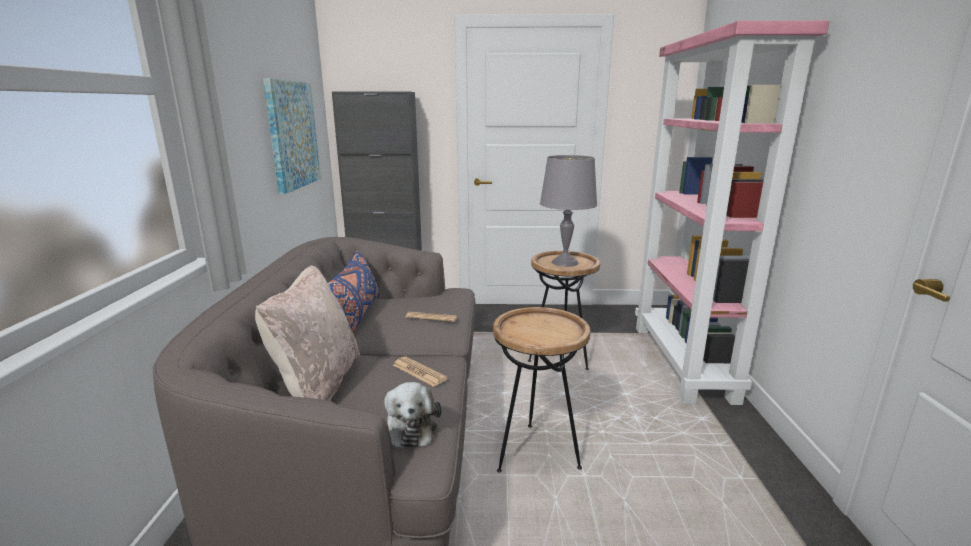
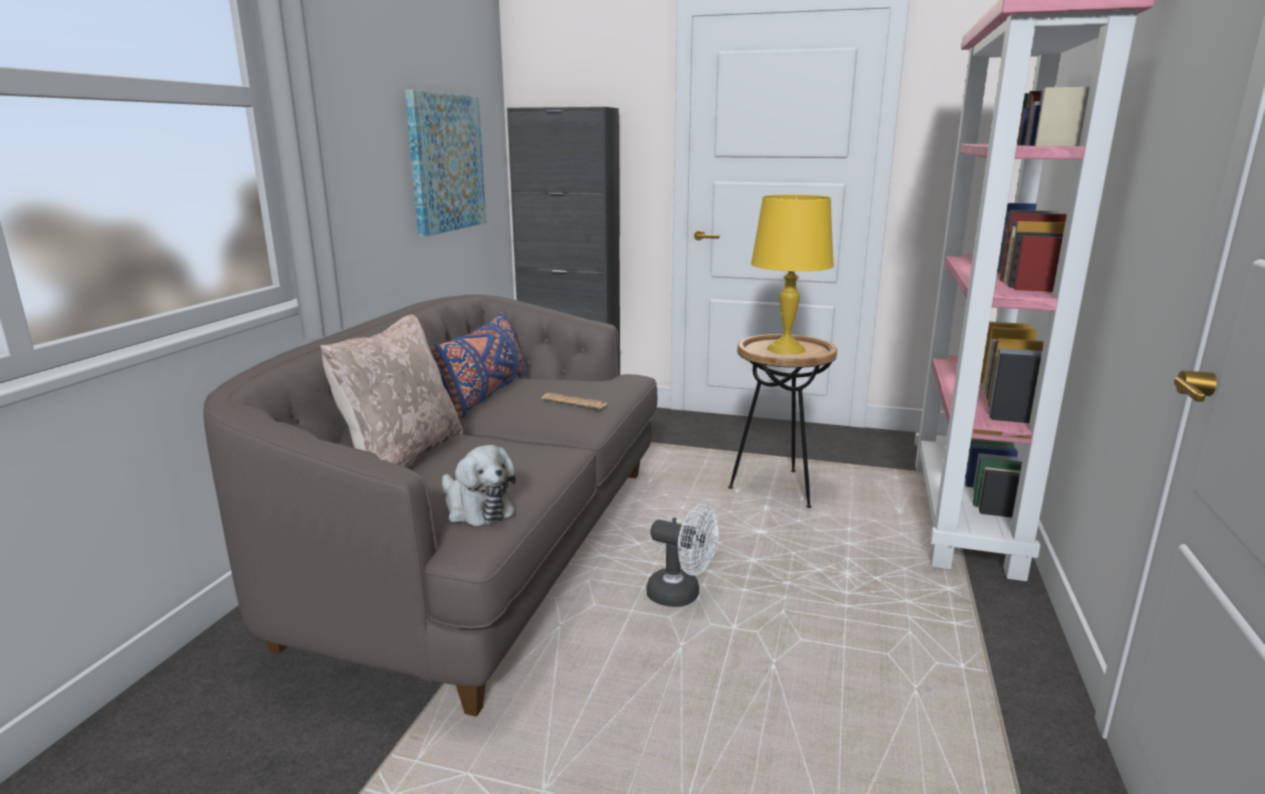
camera: 15 degrees right, 0 degrees up
plush toy [384,382,442,449] -> plush toy turned 45 degrees counterclockwise [442,445,516,526]
newspaper [392,357,448,387] -> none
brown side table [493,307,591,473] -> white fan [647,504,719,607]
grey table lamp [540,155,597,267] -> yellow table lamp [751,195,834,355]

